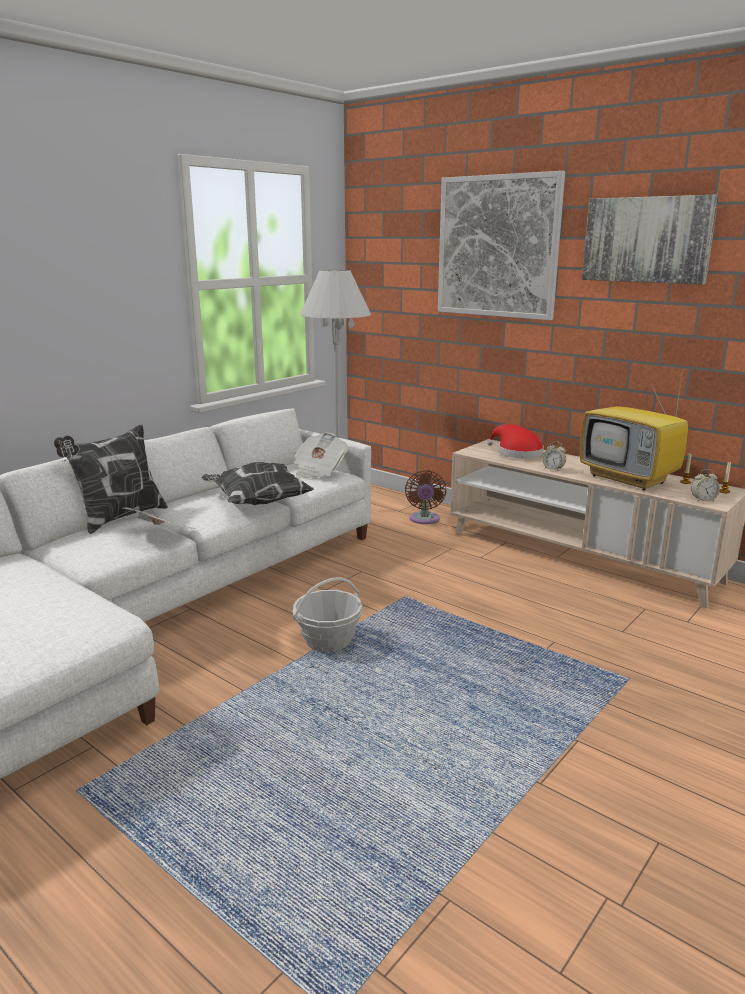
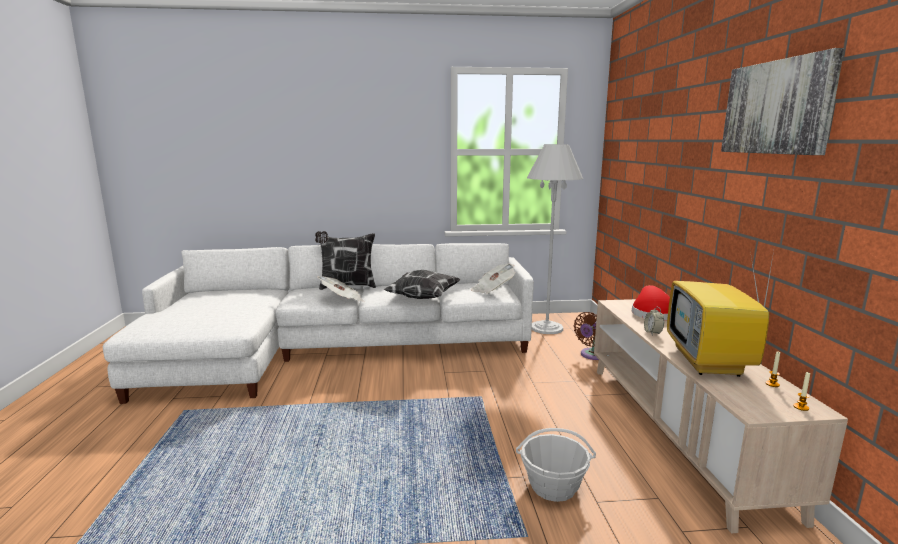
camera: 45 degrees right, 5 degrees down
basket [292,577,363,652] -> basket moved to [516,428,596,502]
picture [438,171,565,320] -> none
alarm clock [691,469,720,502] -> none

